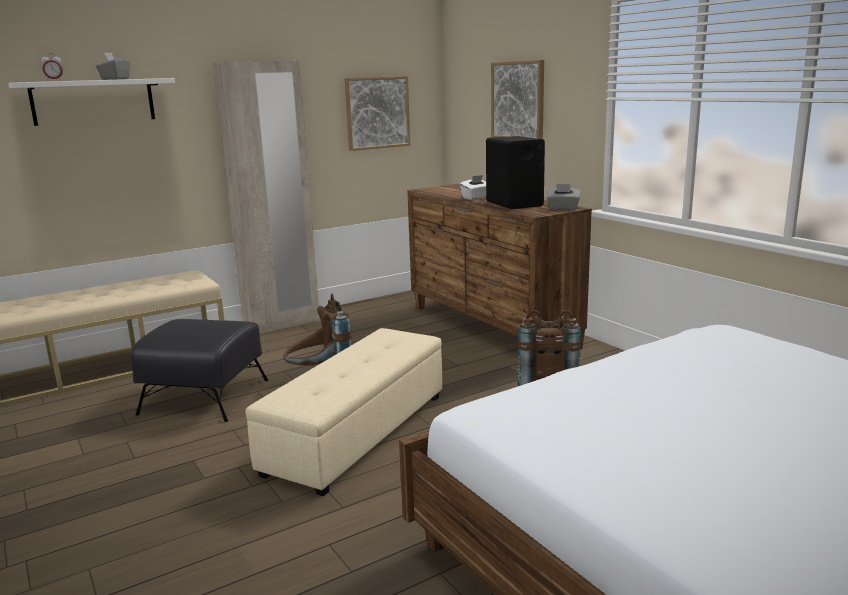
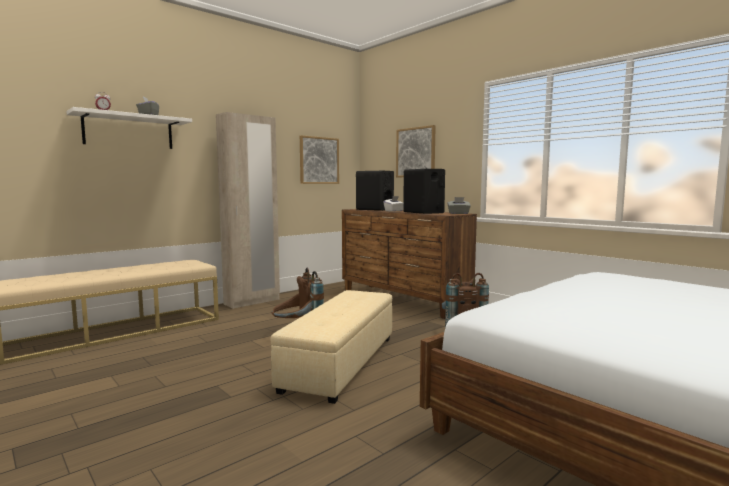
camera: 10 degrees left, 10 degrees down
black ottoman [131,319,269,422] -> none
none -> black speaker [356,171,394,211]

